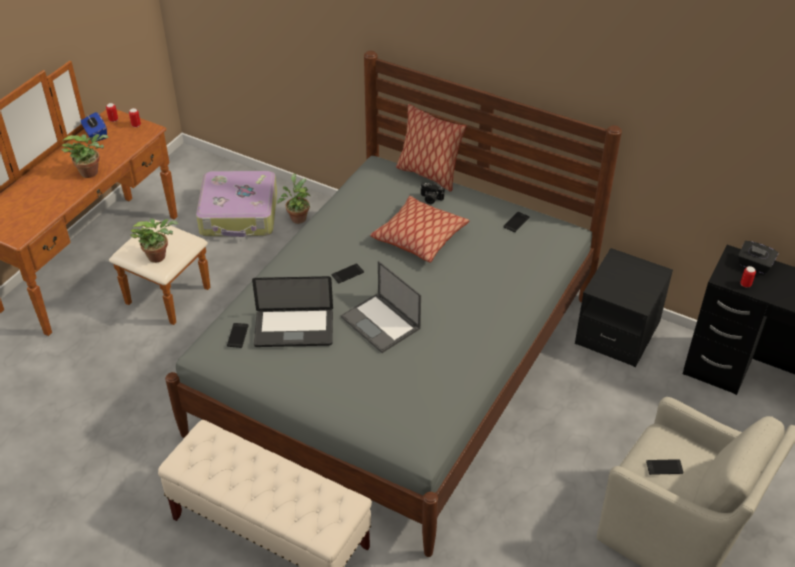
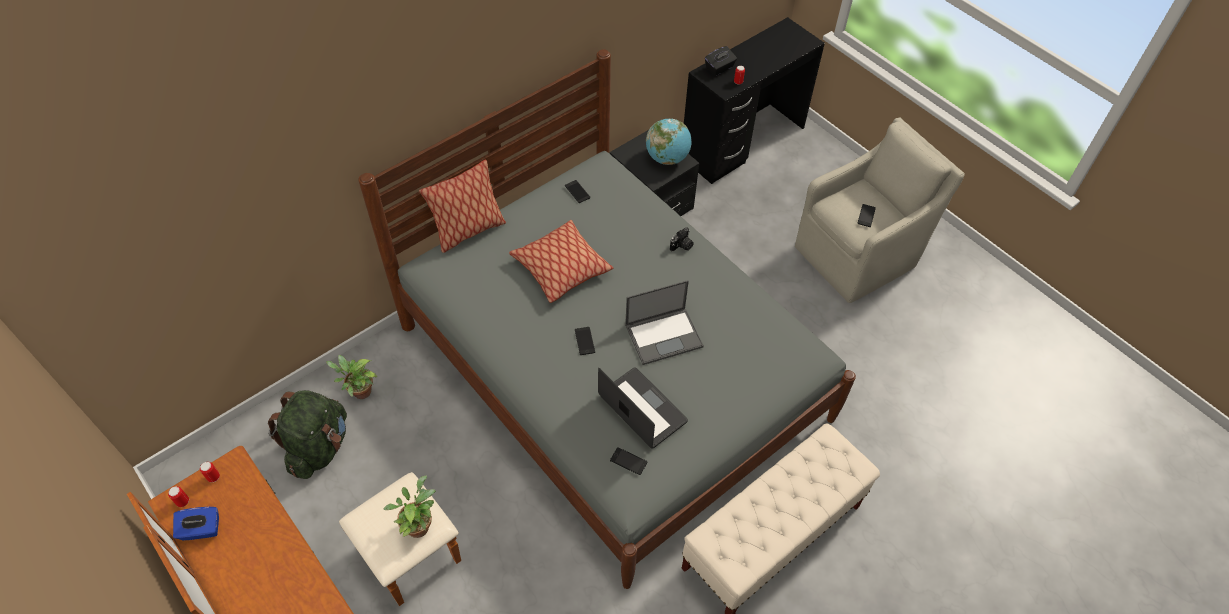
camera: 70 degrees left, 10 degrees up
potted plant [61,134,109,178] -> none
suitcase [196,171,277,237] -> green backpack [268,390,347,479]
laptop [252,276,333,347] -> laptop turned 60 degrees counterclockwise [598,367,688,449]
camera [420,183,444,204] -> camera moved to [670,227,694,251]
none -> globe [646,119,692,165]

